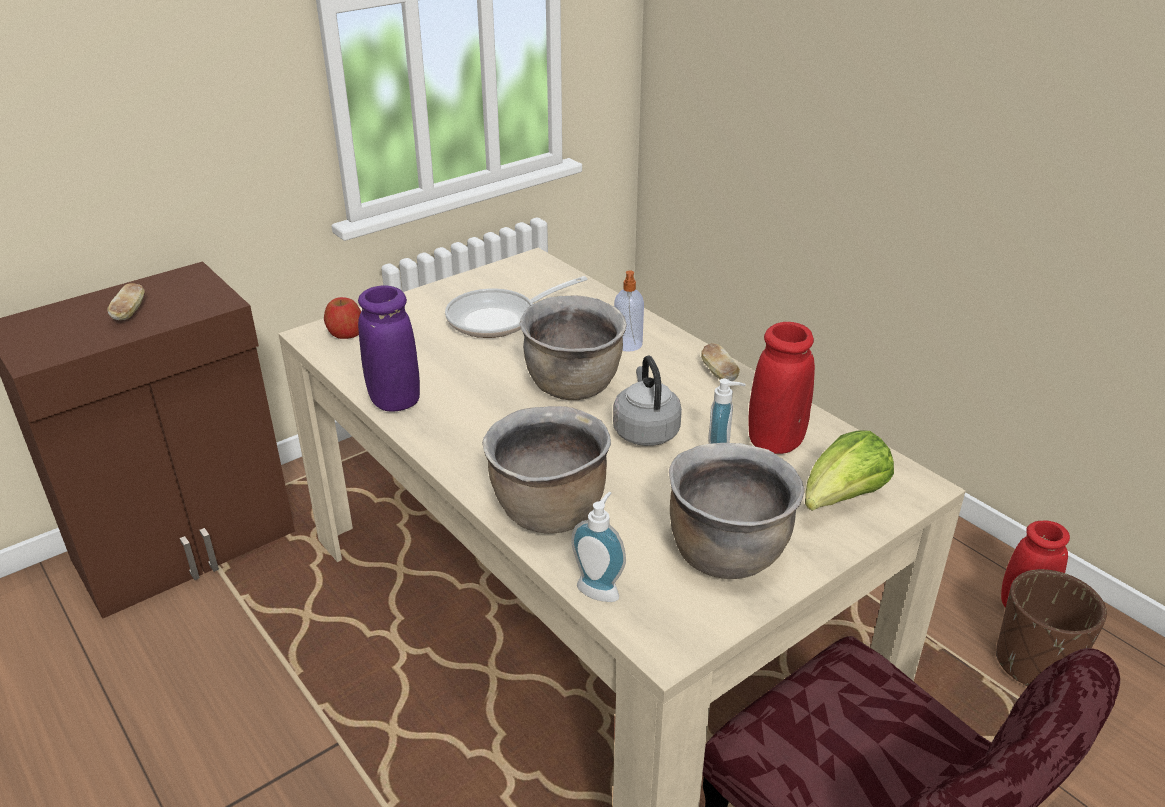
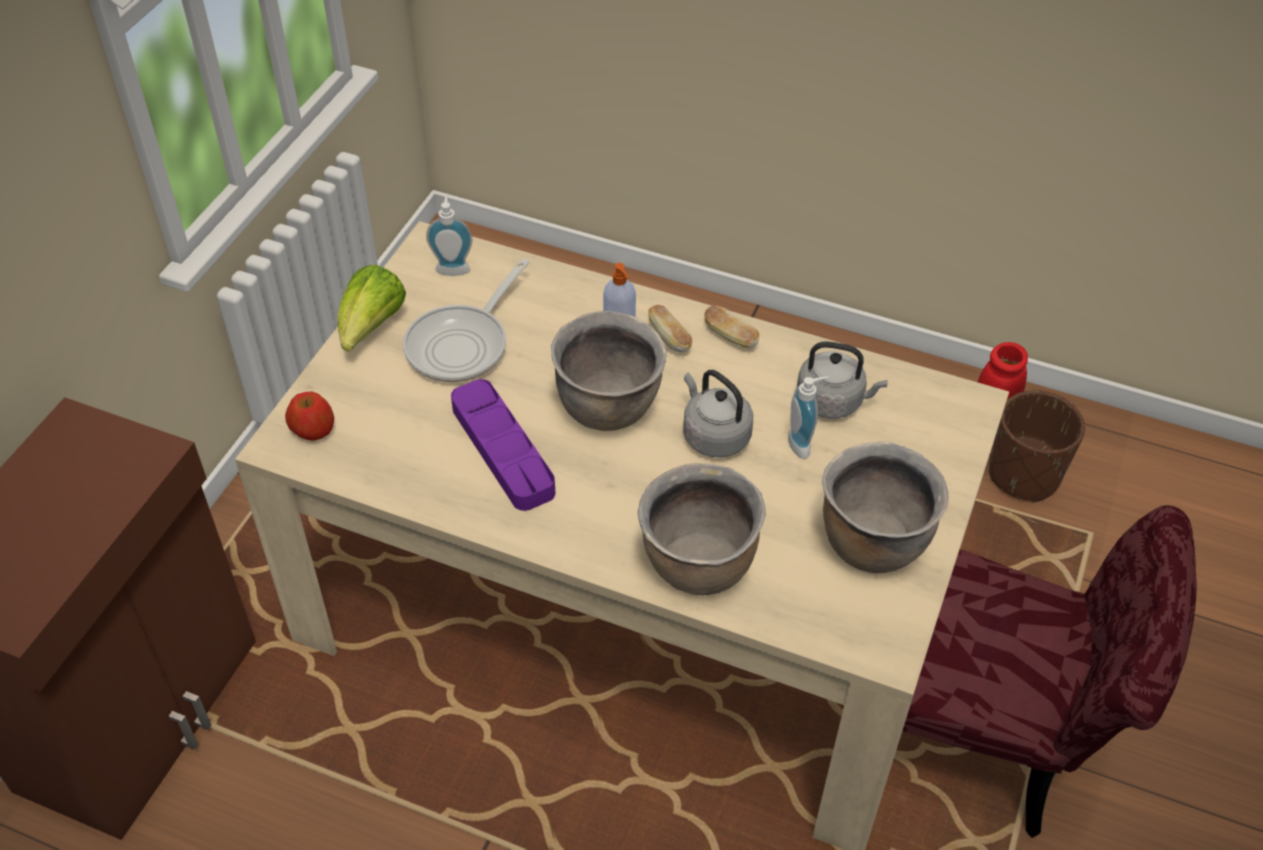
camera: 30 degrees left, 15 degrees up
bread [107,283,145,320] -> bread moved to [648,305,693,352]
purple vase [358,285,420,412] -> none
soap dispenser [571,492,626,602] -> soap dispenser moved to [426,193,473,276]
red vase [749,322,815,454] -> grey kettle [797,341,888,418]
lettuce [805,430,894,511] -> lettuce moved to [338,265,406,352]
none -> purple tray [451,379,555,511]

